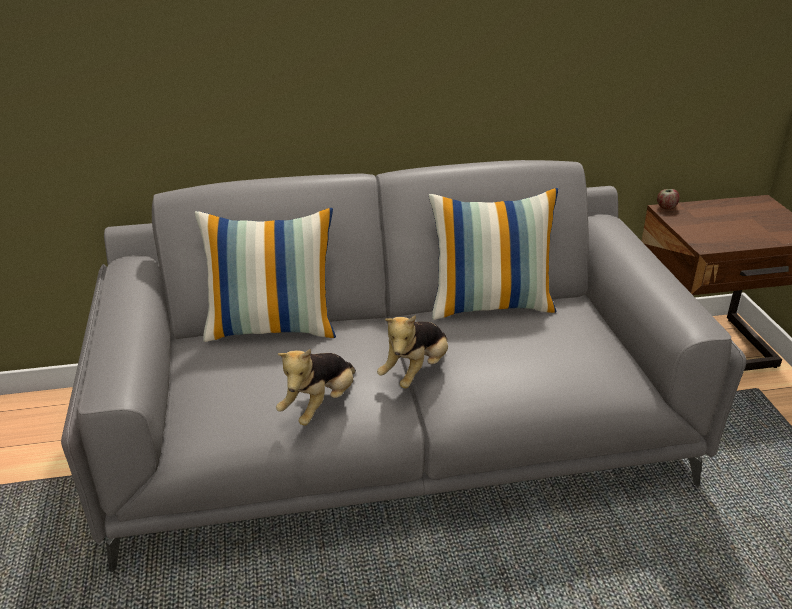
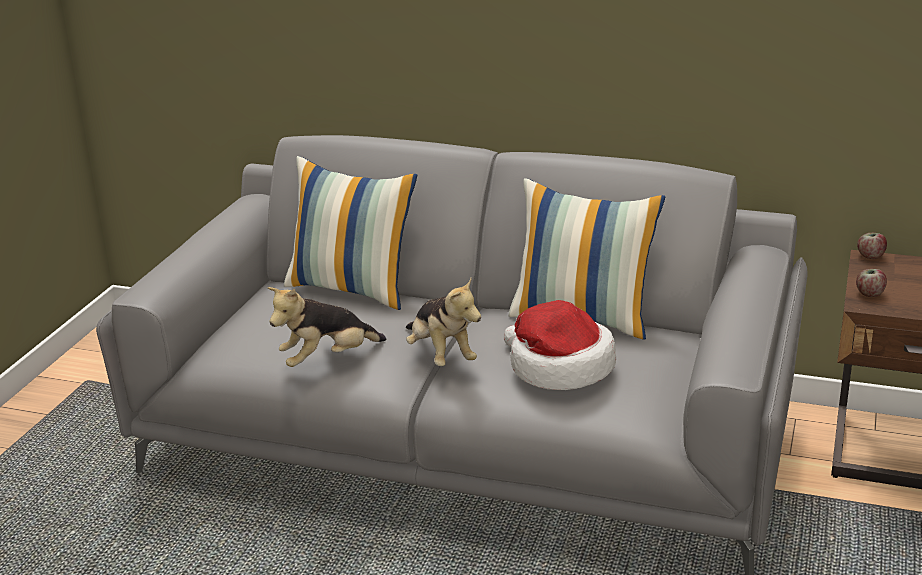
camera: 30 degrees right, 5 degrees down
plush toy [377,315,448,388] -> plush toy turned 90 degrees counterclockwise [406,278,481,366]
none -> hat [504,300,616,390]
none -> apple [856,269,887,297]

